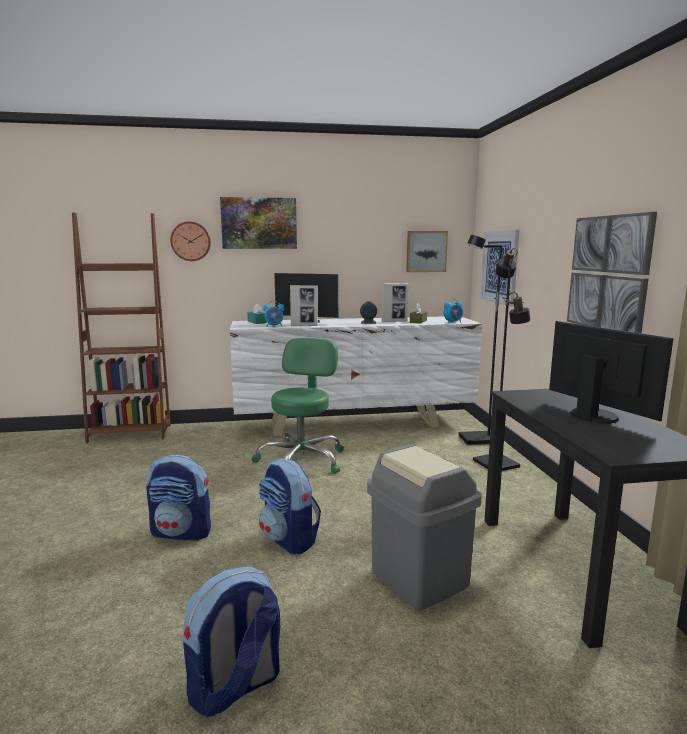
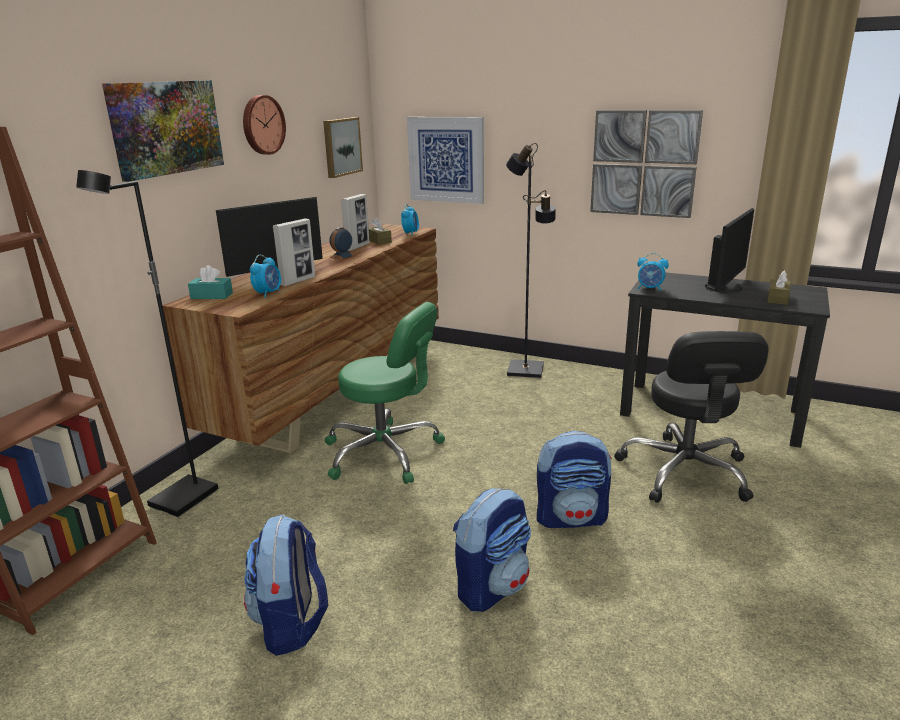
camera: 55 degrees left, 10 degrees up
wall clock [170,221,211,261] -> wall clock moved to [243,95,286,155]
backpack [183,567,280,718] -> backpack moved to [244,514,328,656]
white cabinet [230,317,482,436] -> brown cabinet [162,224,439,453]
green office chair [252,338,344,474] -> green office chair turned 150 degrees clockwise [325,302,445,484]
grey trash can [367,444,482,610] -> black office chair [614,331,769,503]
black floor lamp [459,235,502,445] -> black floor lamp moved to [76,170,218,517]
monitor [549,321,674,424] -> monitor turned 120 degrees clockwise [705,208,754,293]
none -> alarm clock [637,253,669,291]
none -> brown tissue box [767,270,791,305]

